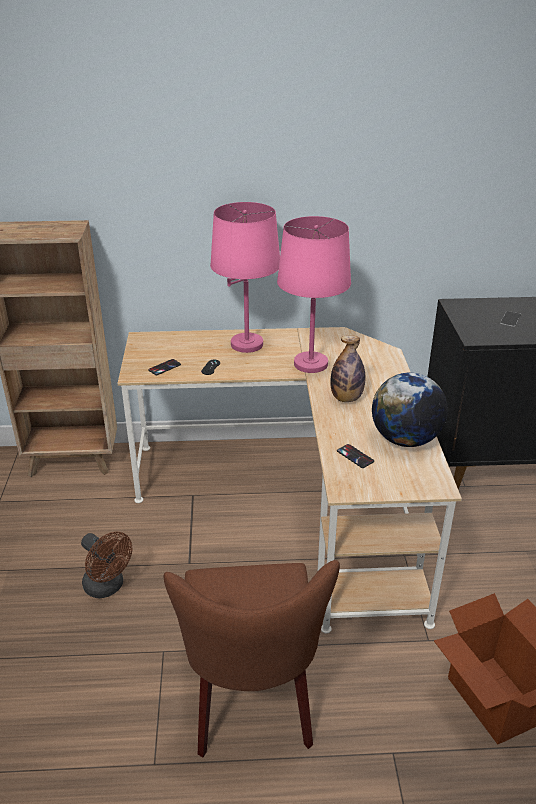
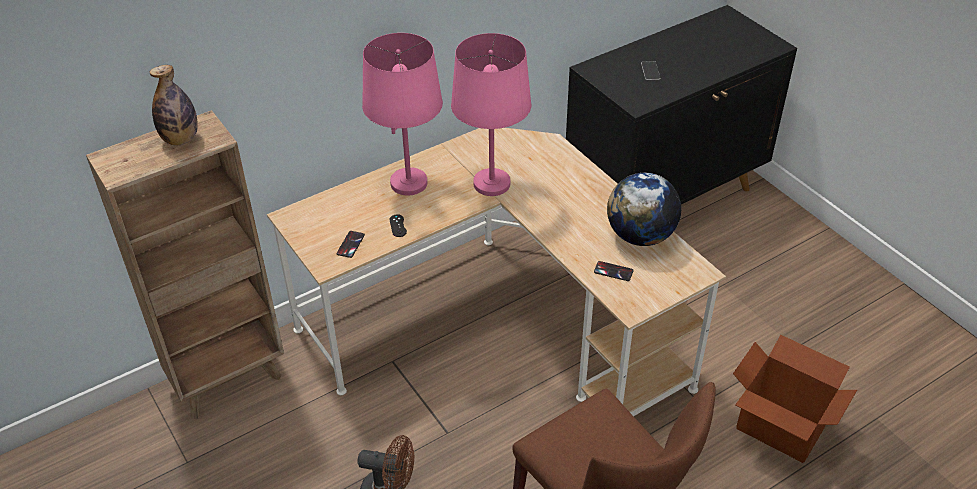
camera: 30 degrees left, 10 degrees up
bottle [330,335,366,402] -> bottle moved to [150,65,198,146]

